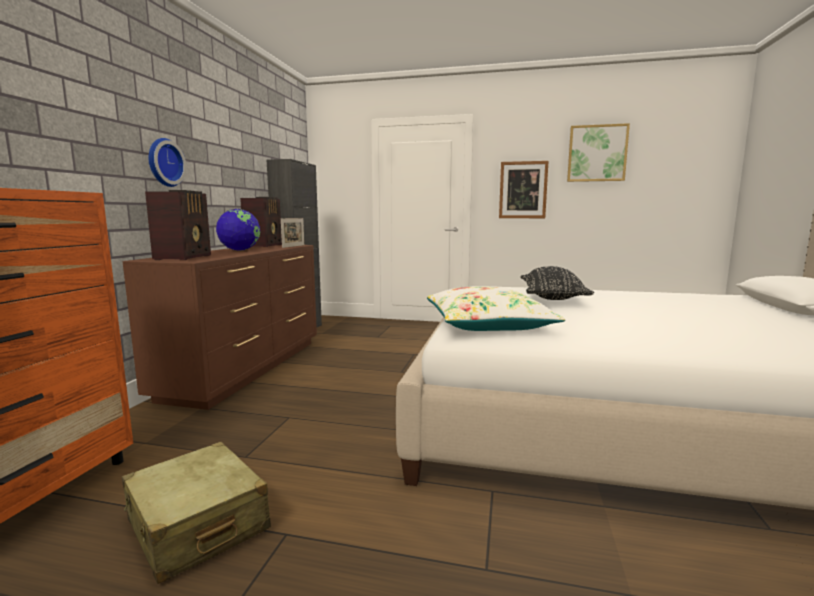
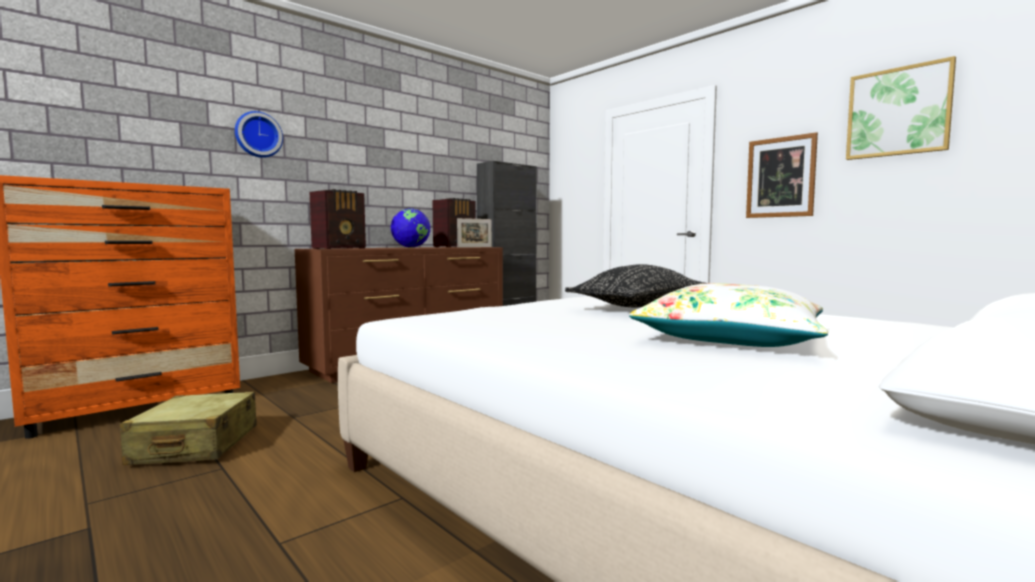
camera: 35 degrees right, 5 degrees down
wall clock [149,138,186,187] -> wall clock moved to [235,111,283,158]
white pillow [427,287,565,331] -> white pillow moved to [629,283,828,347]

